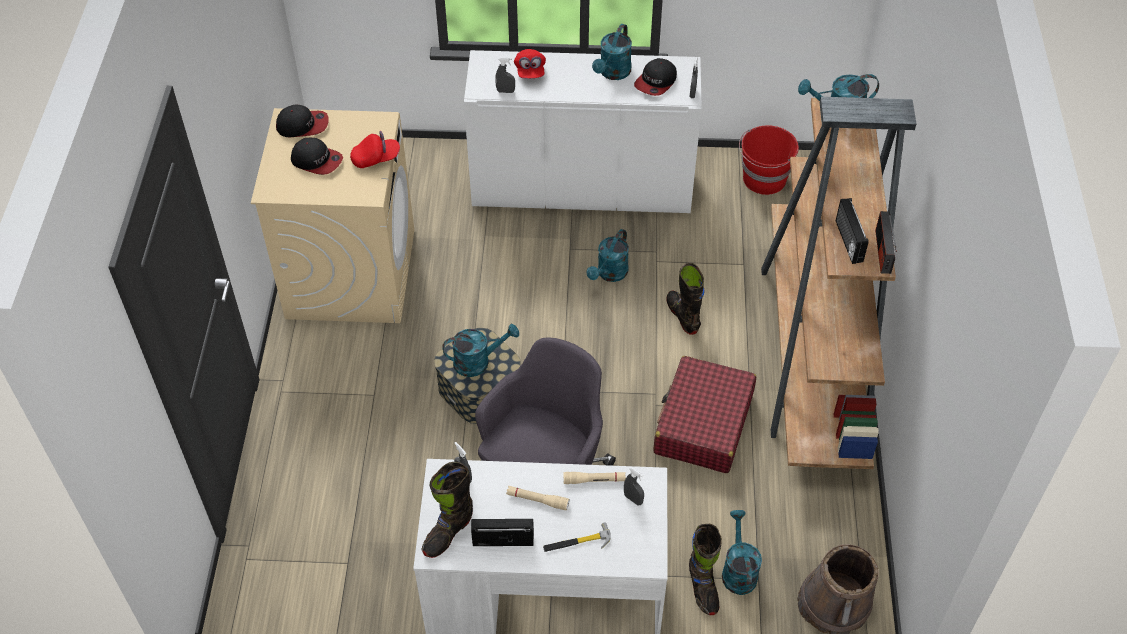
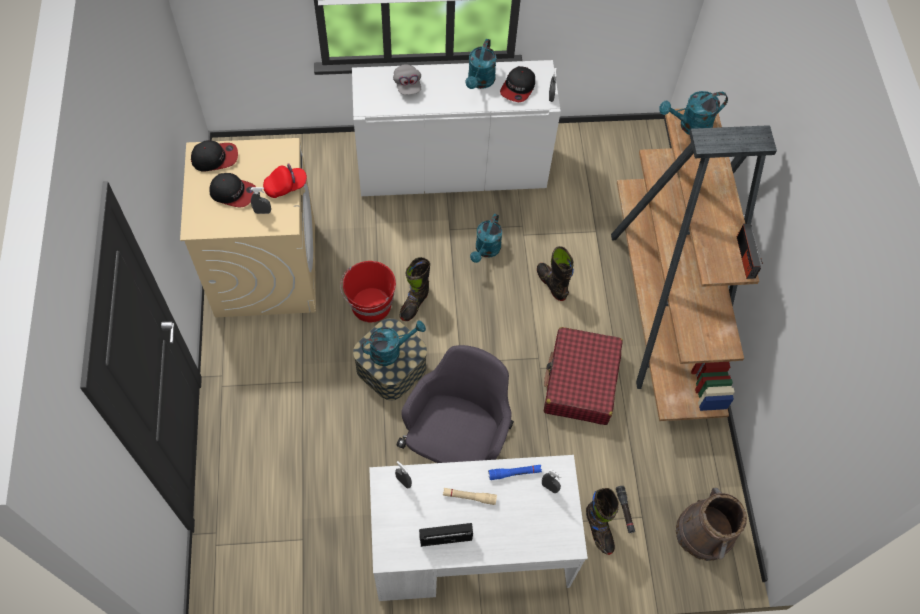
camera: 10 degrees left, 10 degrees up
black boot [422,462,473,558] -> black boot moved to [399,257,430,321]
grey spray bottle [495,57,515,93] -> grey spray bottle moved to [251,187,271,214]
red cap [514,49,546,79] -> grey cap [393,65,421,95]
hammer [543,522,611,552] -> none
beige flashlight [563,472,626,484] -> blue flashlight [488,465,542,480]
turquoise watering can [722,510,762,595] -> black flashlight [616,486,635,533]
red bucket [739,125,799,195] -> red bucket moved to [340,261,396,322]
radio [836,198,869,264] -> none

